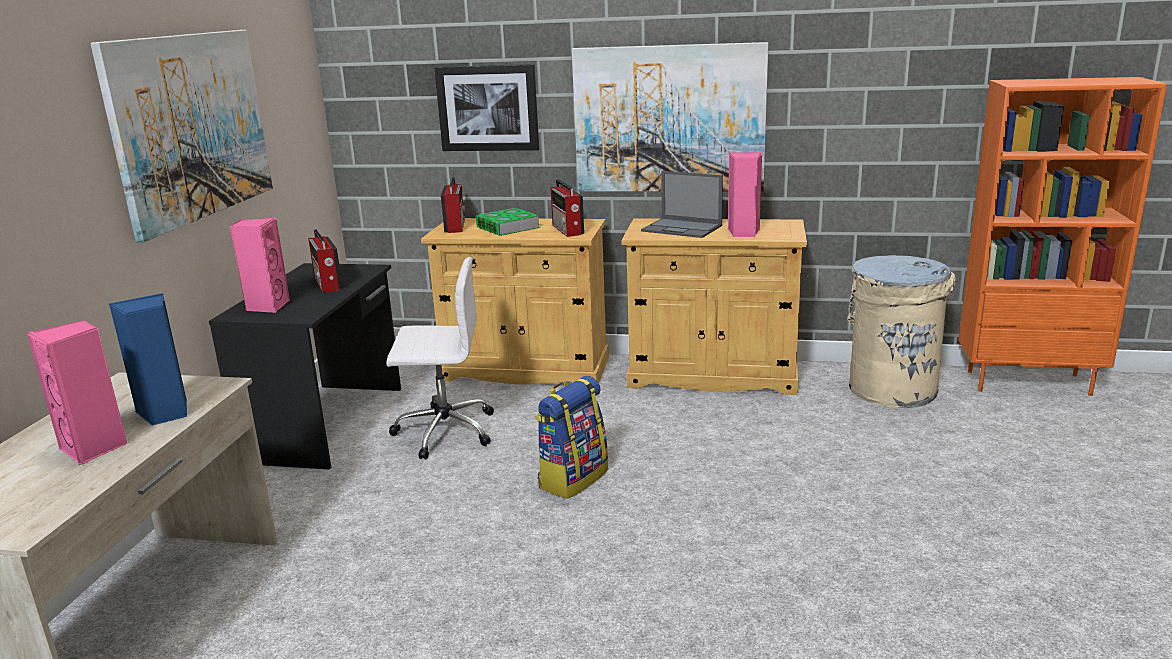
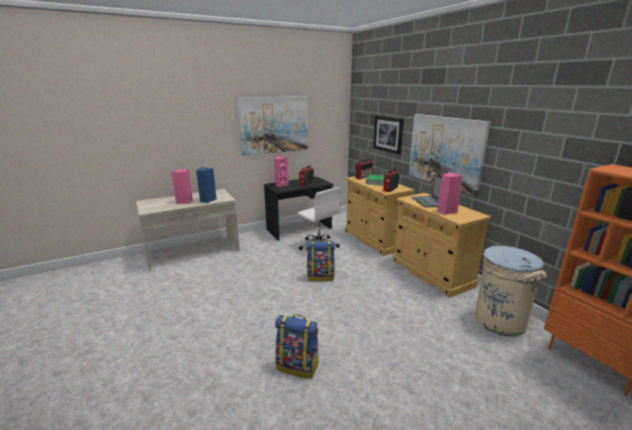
camera: 50 degrees right, 0 degrees up
none -> backpack [275,314,319,379]

